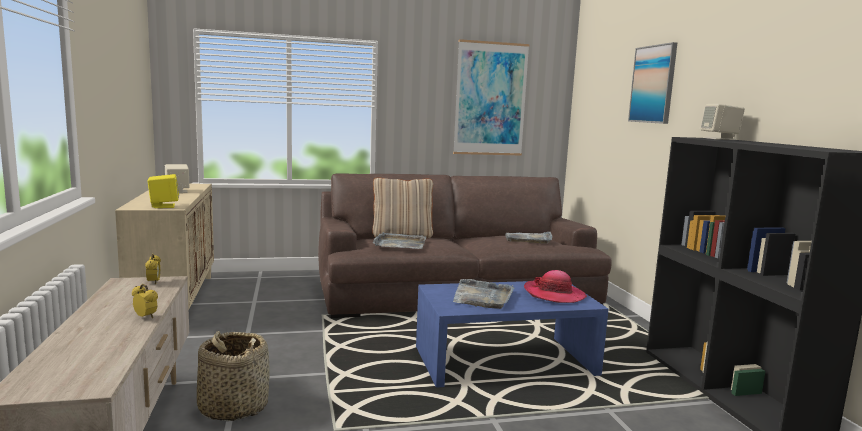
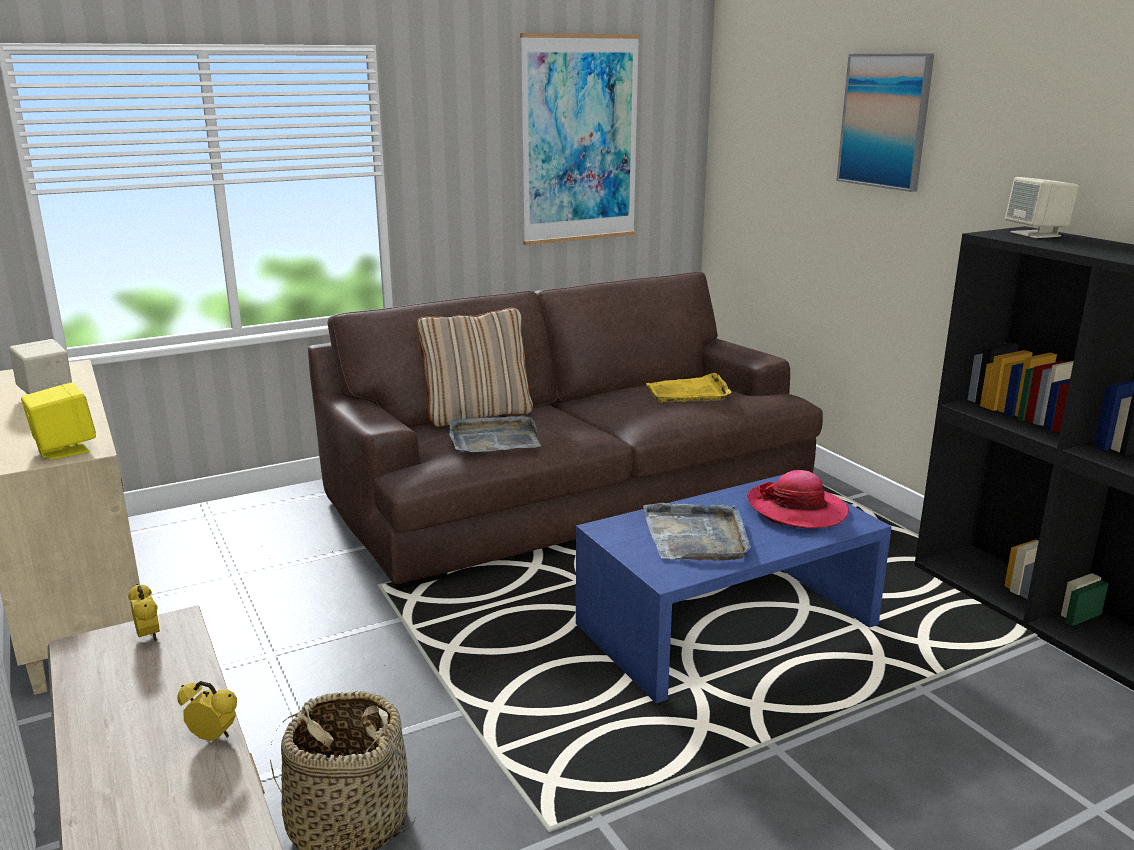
camera: 15 degrees left, 10 degrees up
grey tray [505,232,552,244] -> yellow tray [646,373,731,403]

